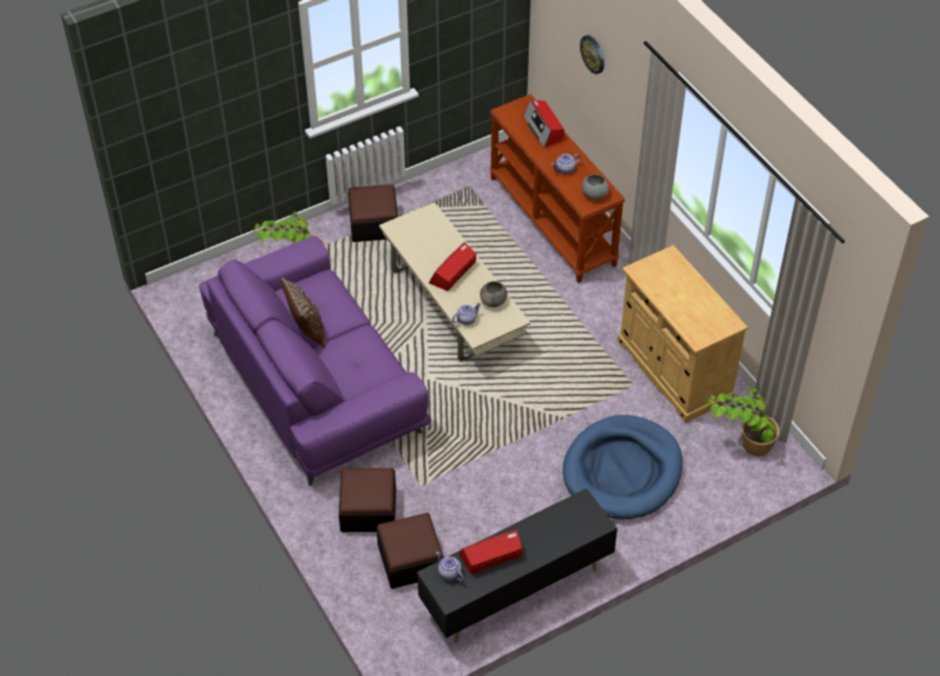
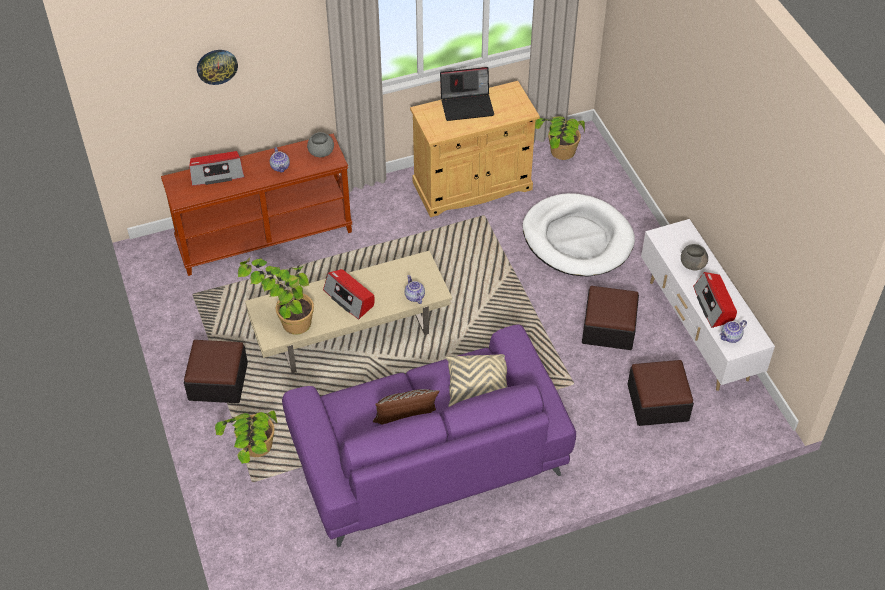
camera: 80 degrees left, 0 degrees up
ottoman [339,468,396,532] -> ottoman moved to [582,286,639,350]
black tv stand [417,488,617,643] -> white tv stand [641,219,775,391]
grey bowl [480,281,507,307] -> grey bowl moved to [681,244,708,271]
blue dog bed [563,415,683,519] -> white dog bed [522,193,635,276]
none -> potted plant [238,258,314,334]
none -> laptop [440,67,494,121]
none -> beige pillow [446,354,507,407]

